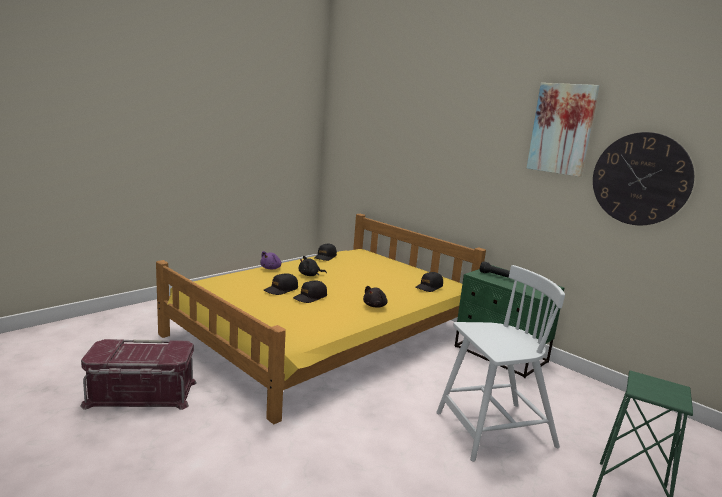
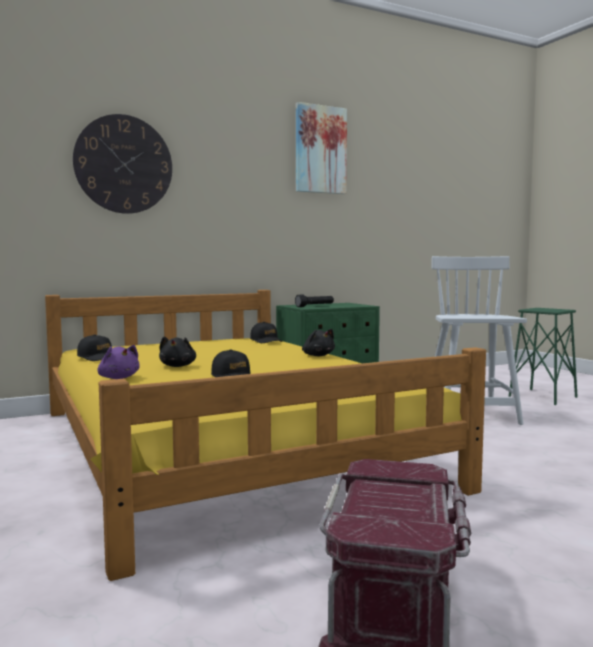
camera: 70 degrees left, 10 degrees down
black cap [293,281,327,303] -> none
wall clock [593,132,694,225] -> wall clock moved to [73,114,172,214]

